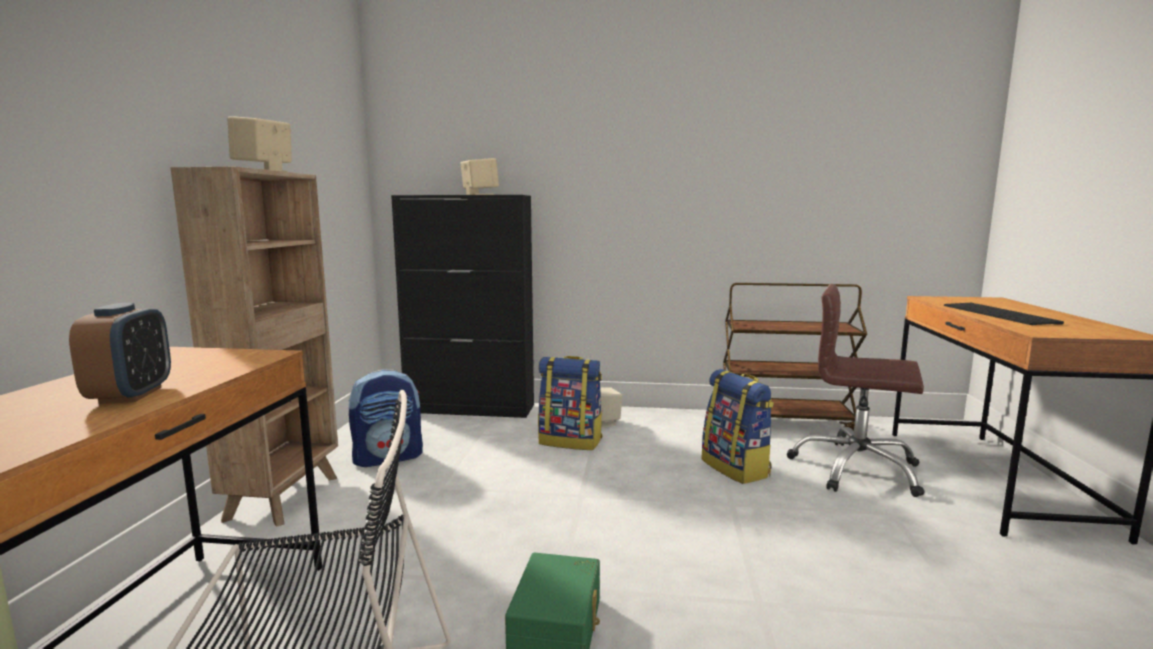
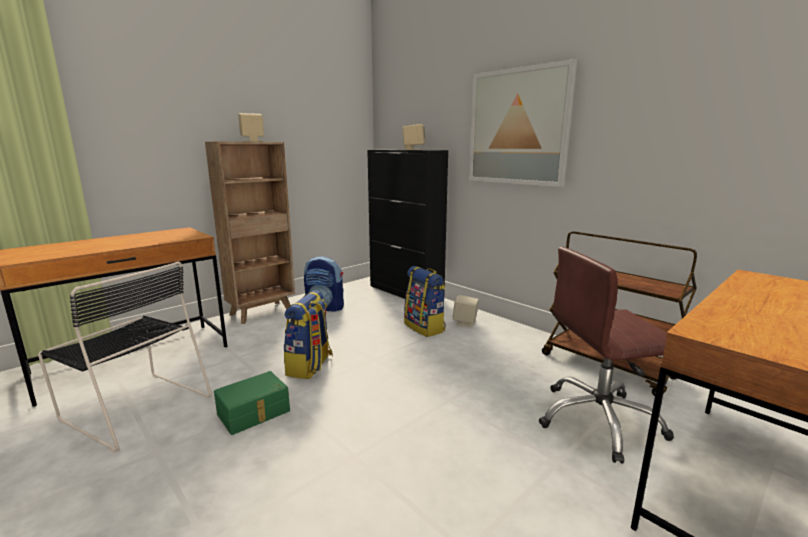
camera: 40 degrees right, 5 degrees up
alarm clock [69,303,171,404] -> none
backpack [701,369,774,484] -> backpack moved to [284,290,333,379]
brown office chair [787,284,925,497] -> brown office chair turned 75 degrees counterclockwise [539,247,674,463]
keyboard [944,303,1064,325] -> none
none -> picture [469,59,577,187]

